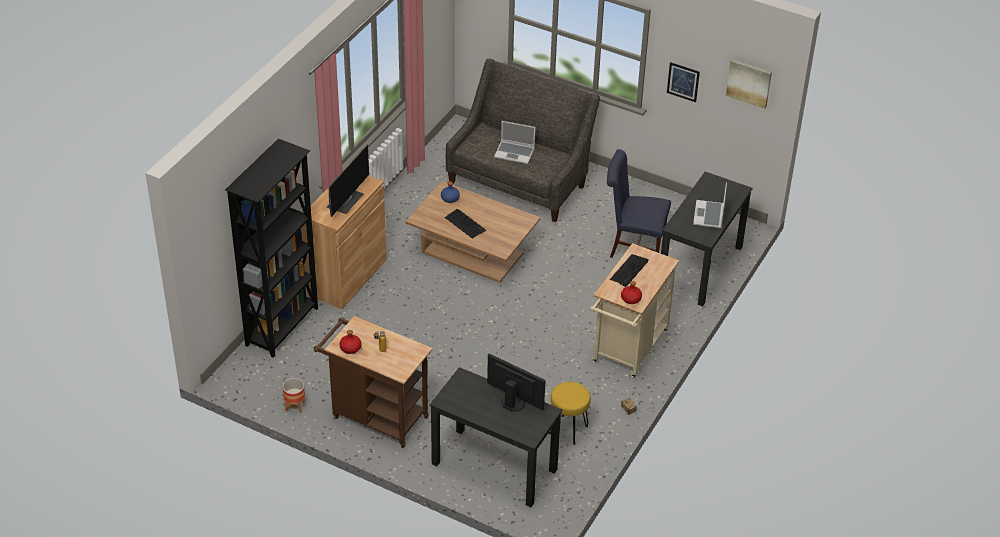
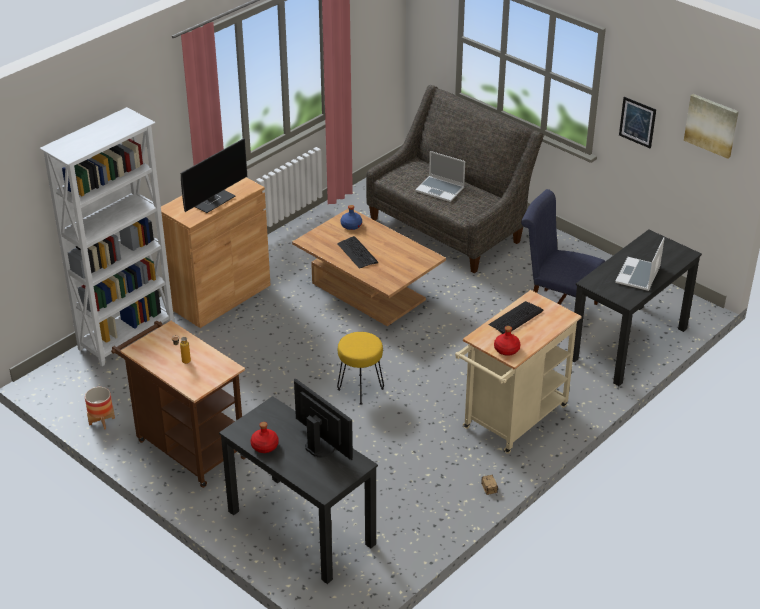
camera: 15 degrees right, 5 degrees down
black bookcase [225,139,318,358] -> white bookcase [40,107,174,366]
red bottle [340,330,361,354] -> red bottle moved to [250,422,279,453]
yellow stool [549,382,590,445] -> yellow stool moved to [337,332,384,405]

